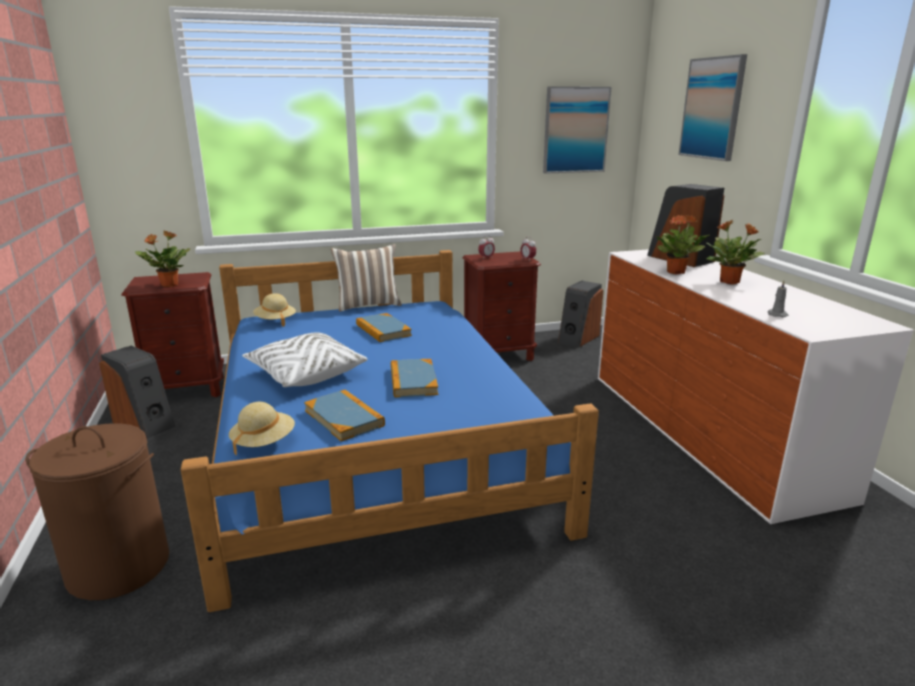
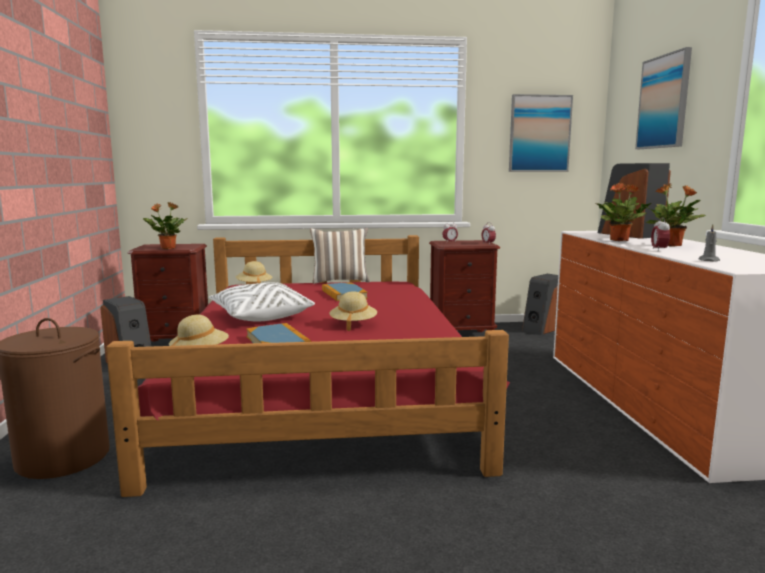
camera: 10 degrees right, 10 degrees down
blue bed [180,250,599,612] -> red bed [106,235,510,497]
book [391,359,438,398] -> beige hat [329,291,377,331]
none -> alarm clock [651,217,670,250]

